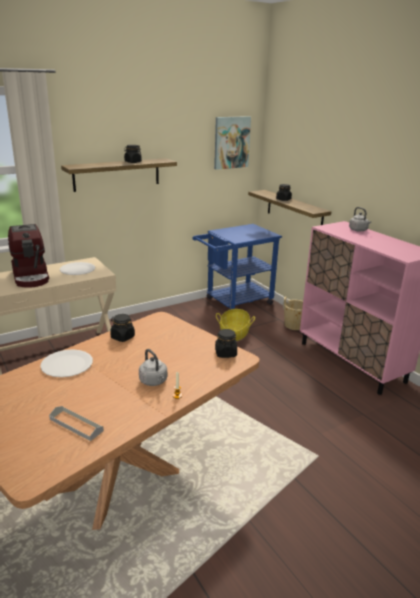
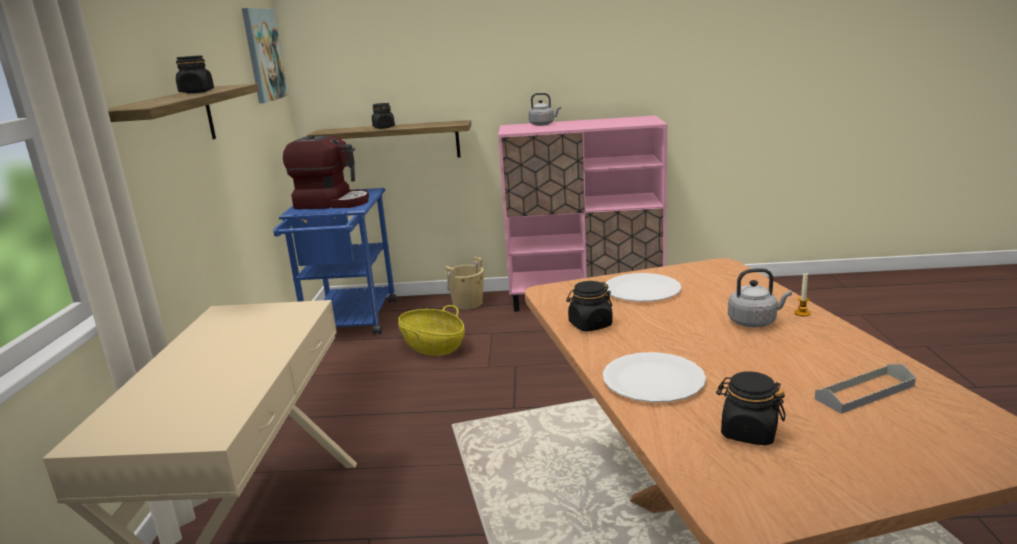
camera: 55 degrees left, 5 degrees down
coffee machine [8,224,49,288] -> coffee machine moved to [283,135,369,209]
white plate [60,262,95,275] -> white plate moved to [604,273,681,302]
black jar [215,329,237,358] -> black jar moved to [716,371,786,445]

